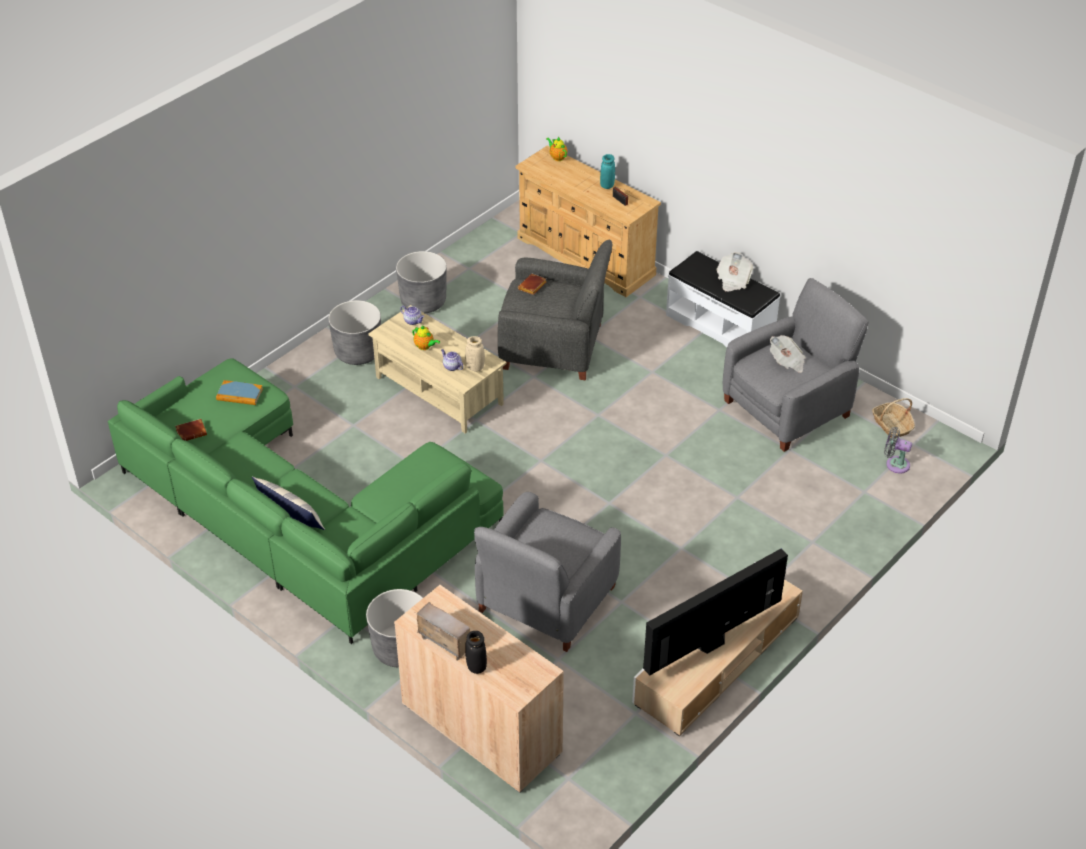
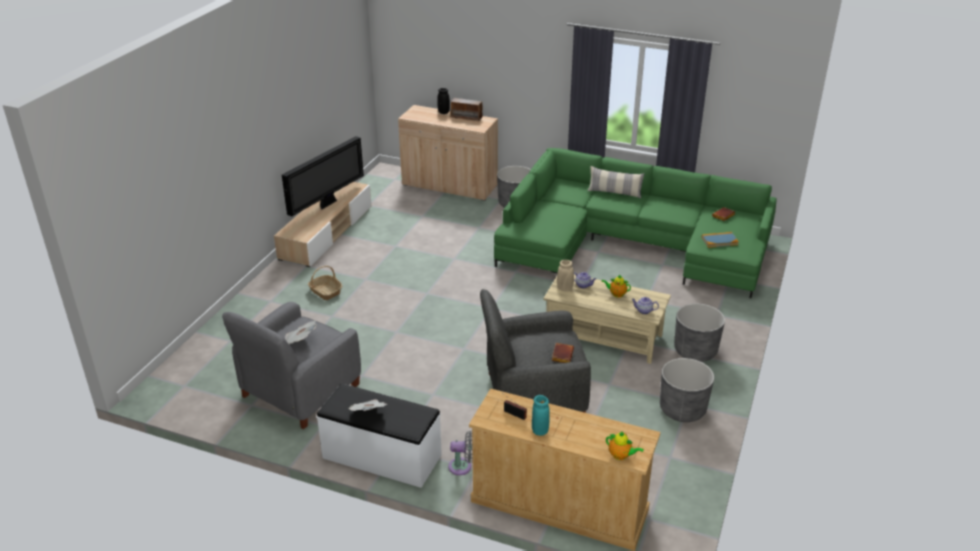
camera: 160 degrees right, 10 degrees down
grey armchair [474,492,621,652] -> none
basket [872,398,915,438] -> basket moved to [308,266,342,300]
grey fan [884,427,912,474] -> grey fan moved to [448,431,473,475]

